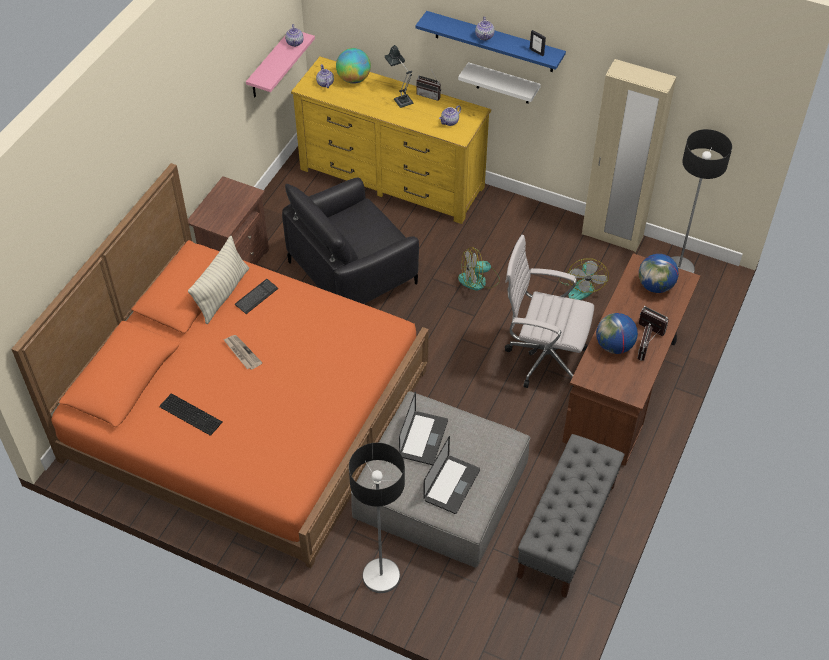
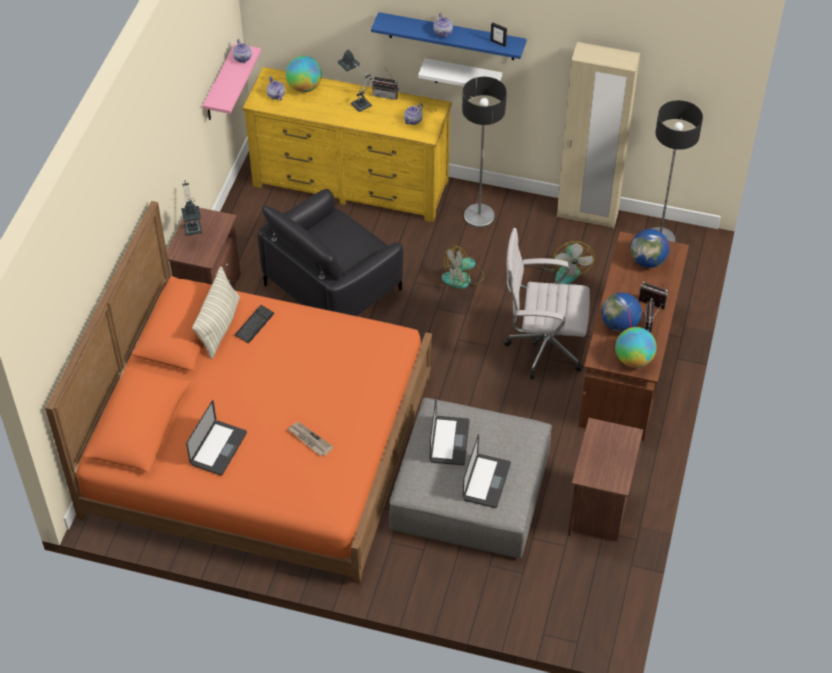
camera: 10 degrees left, 0 degrees up
keyboard [159,393,223,436] -> laptop [186,400,247,475]
newspaper [223,335,262,370] -> newspaper moved to [287,422,333,456]
floor lamp [349,443,405,593] -> floor lamp moved to [462,77,507,228]
grey bench [517,434,625,598] -> brown nightstand [568,418,643,542]
none -> table lamp [181,180,202,236]
none -> globe [615,327,657,368]

